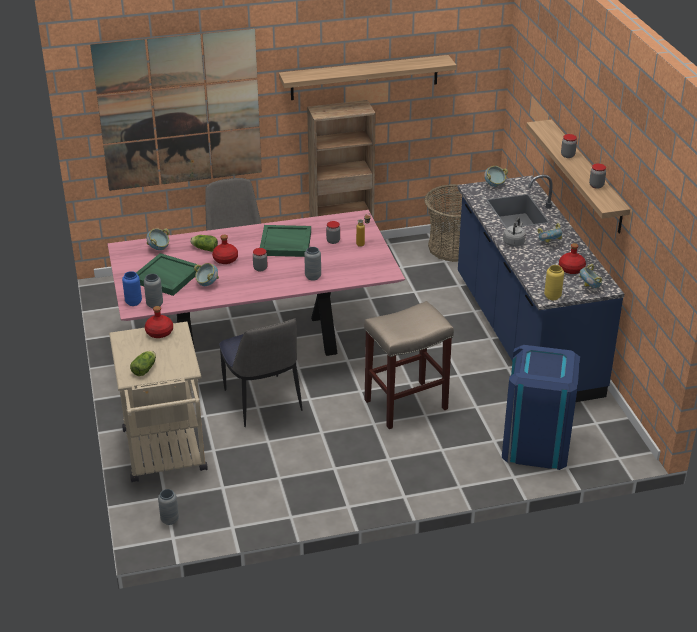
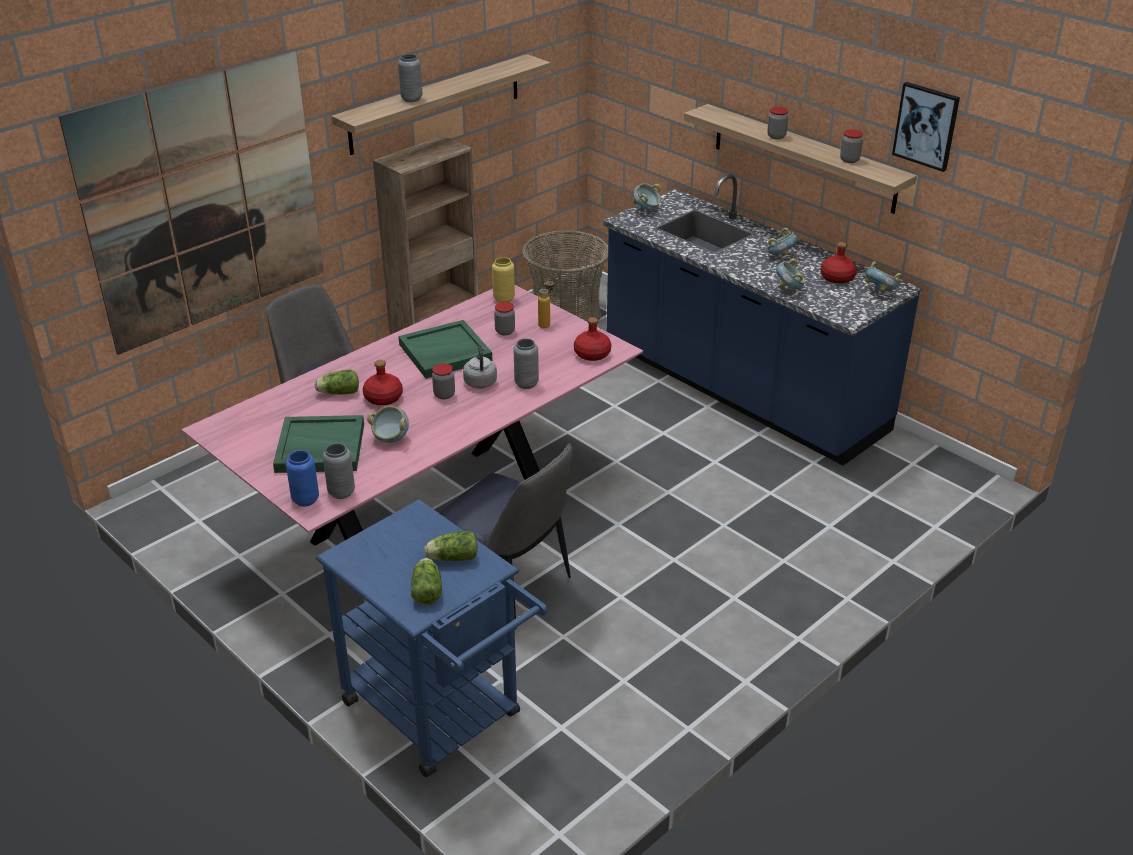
camera: 30 degrees left, 0 degrees up
beige cart [109,322,208,482] -> blue cart [316,499,548,777]
red bottle [145,306,173,338] -> red bottle moved to [574,317,611,361]
bowl [146,228,169,250] -> bowl moved to [776,258,805,290]
grey vase [158,489,179,525] -> grey vase moved to [398,54,422,102]
beige stool [364,301,454,429] -> none
blue trash can [502,345,580,470] -> none
grey kettle [503,217,526,246] -> grey kettle moved to [463,344,497,388]
yellow vase [544,265,564,300] -> yellow vase moved to [492,257,515,303]
none -> lettuce [424,531,477,561]
none -> picture [892,82,960,172]

